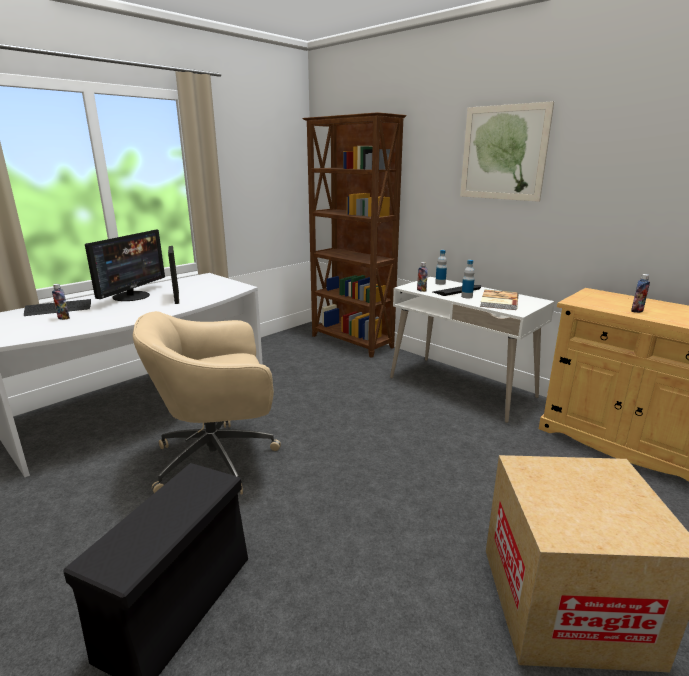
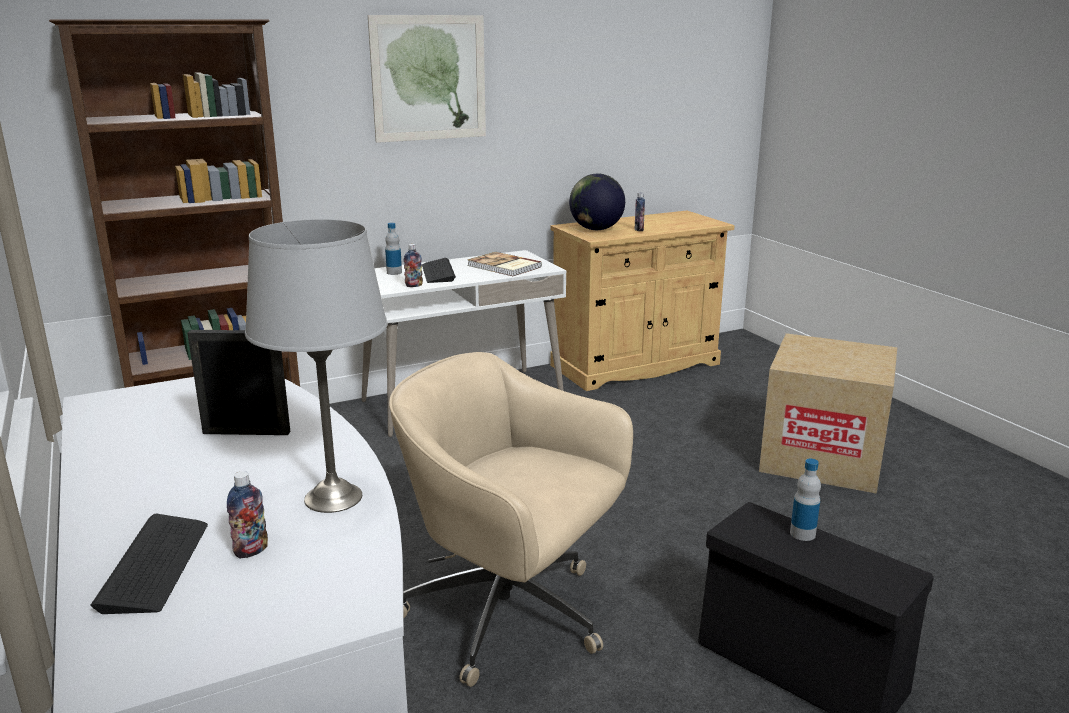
camera: 70 degrees left, 0 degrees up
monitor [85,230,165,301] -> none
beige office chair [132,311,281,494] -> beige office chair turned 120 degrees clockwise [389,352,633,687]
bottle [461,260,475,298] -> bottle moved to [790,459,821,541]
none -> grey table lamp [245,219,388,513]
none -> globe [569,174,625,230]

